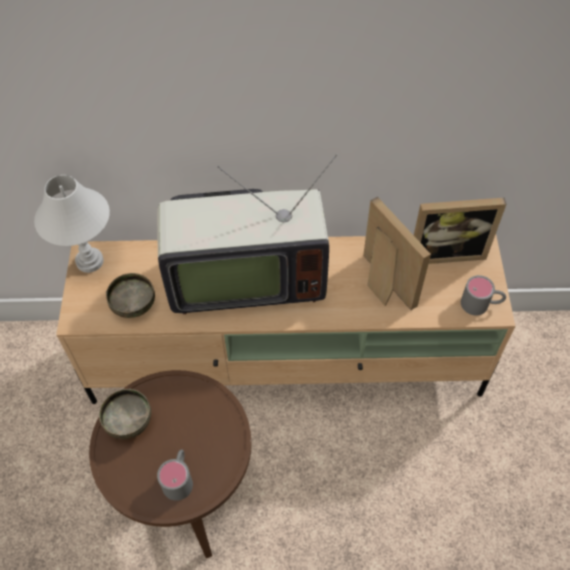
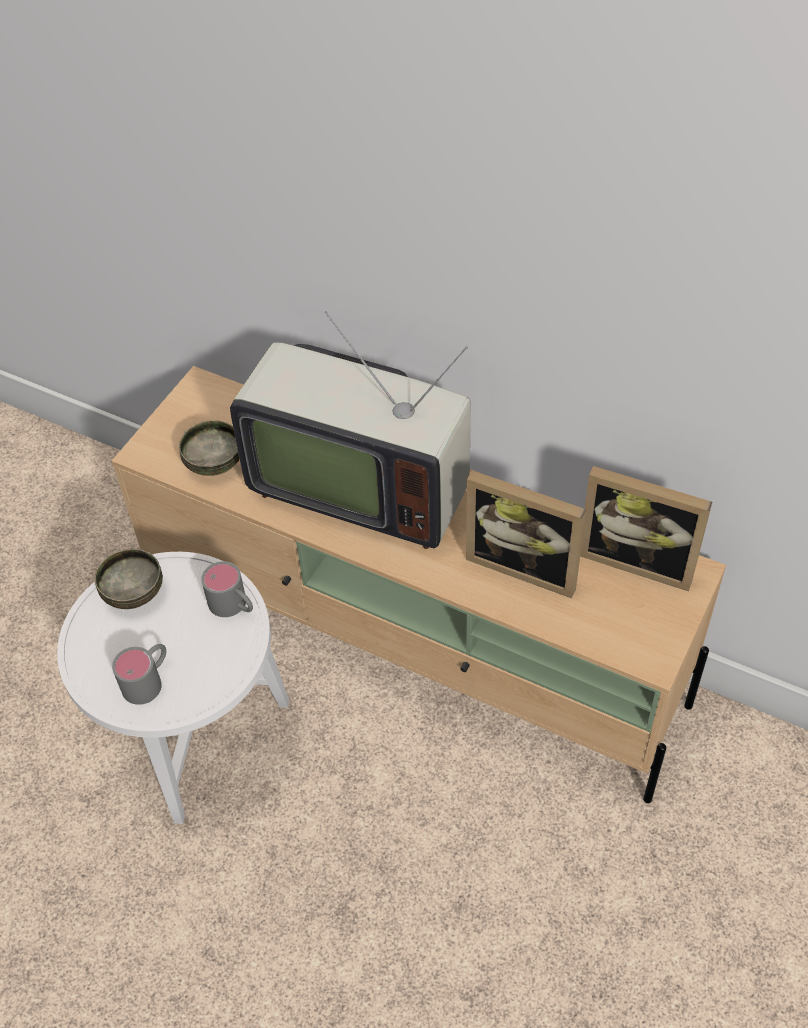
camera: 30 degrees right, 5 degrees down
white table lamp [34,175,110,273] -> none
brown side table [89,370,251,558] -> white side table [57,552,289,824]
picture frame [363,197,431,310] -> picture frame turned 120 degrees clockwise [466,470,586,598]
grey mug [461,275,506,315] -> grey mug moved to [201,561,253,617]

